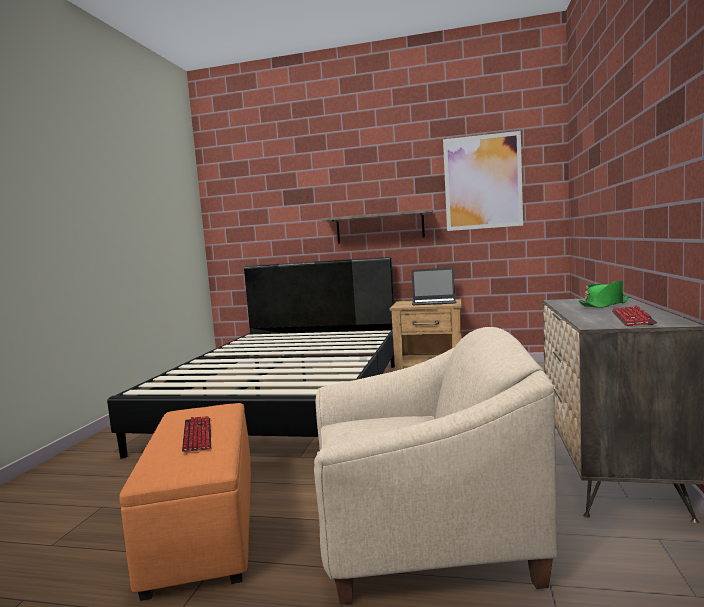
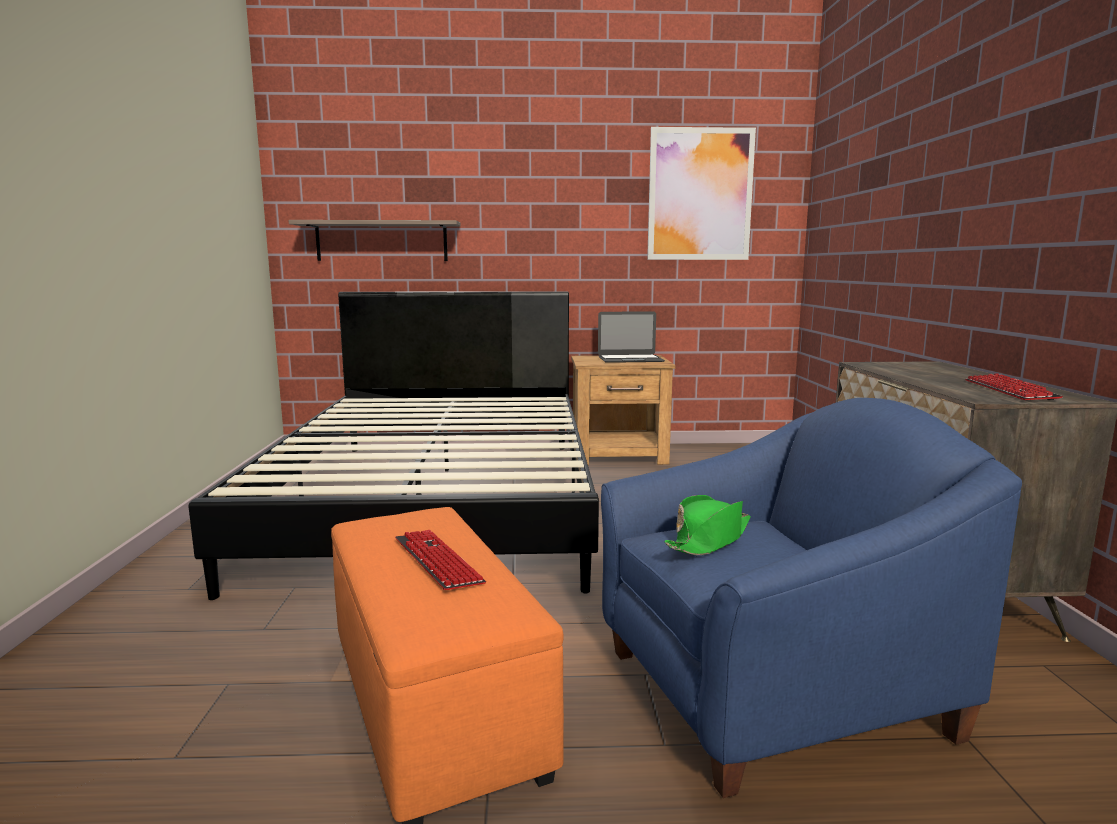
camera: 15 degrees left, 5 degrees up
beige armchair [314,327,558,605] -> blue armchair [601,398,1022,798]
shelf [321,209,433,243] -> shelf moved to [288,220,461,261]
green hat [578,281,629,308] -> green hat moved to [664,495,751,555]

